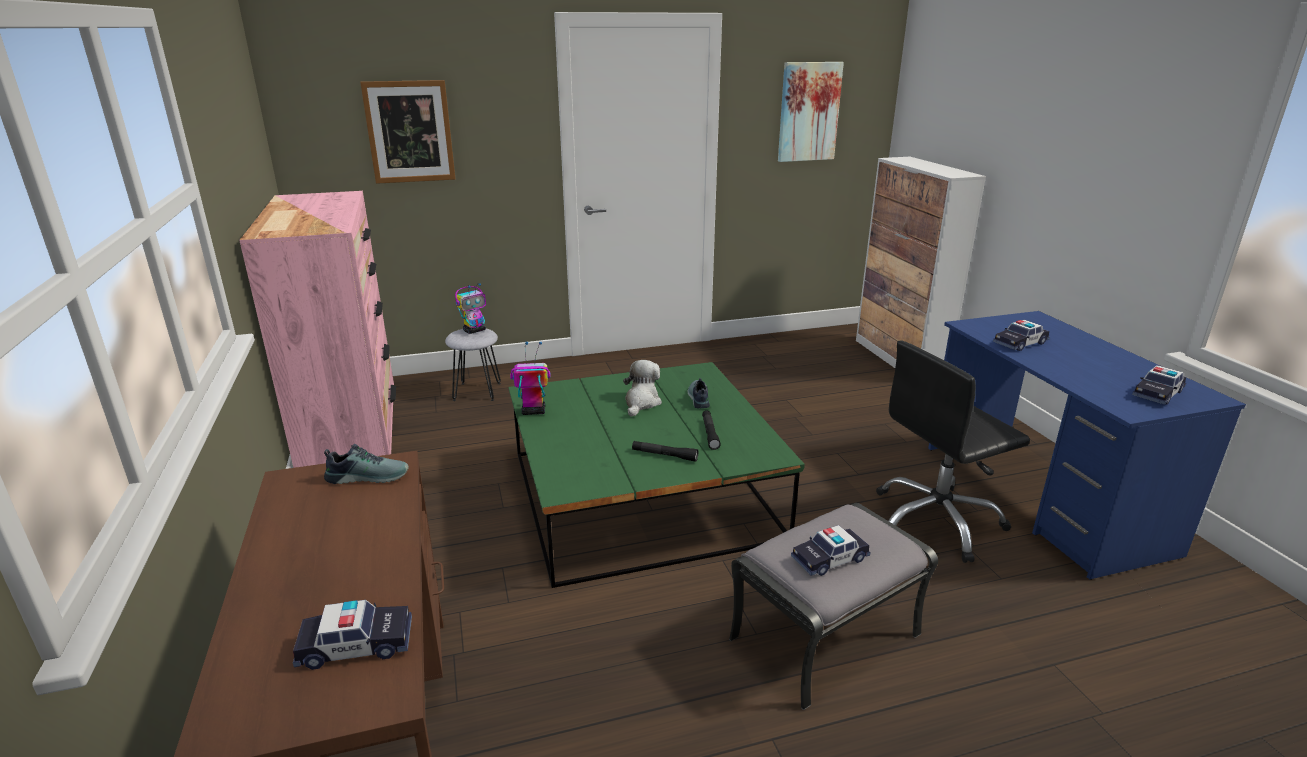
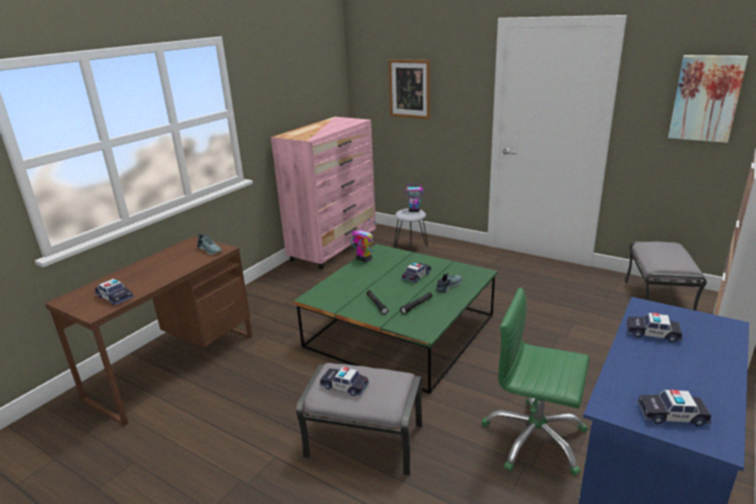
camera: 50 degrees right, 0 degrees up
plush toy [623,360,662,417] -> toy car [401,263,432,283]
black office chair [876,341,1030,563] -> green office chair [481,287,589,476]
none -> grey ottoman [625,241,707,311]

